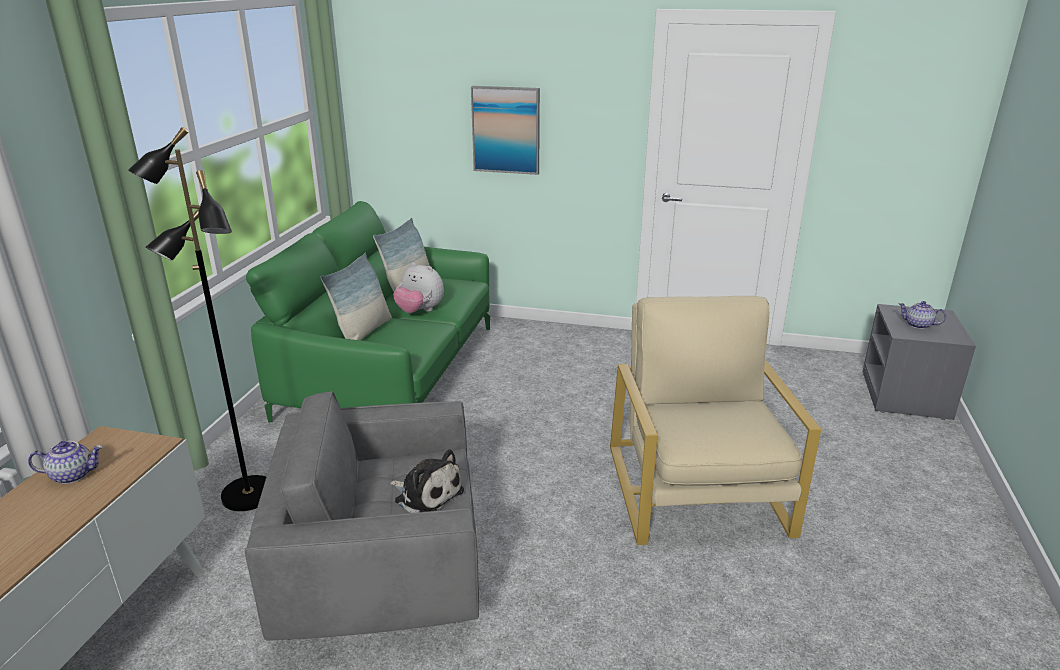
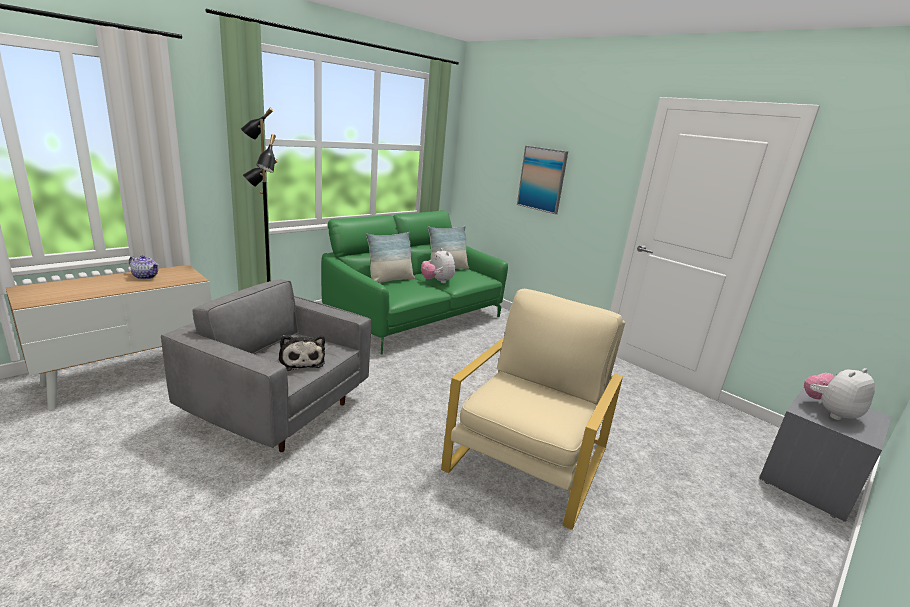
camera: 30 degrees right, 5 degrees down
teapot [899,301,946,329] -> plush toy [804,368,875,420]

